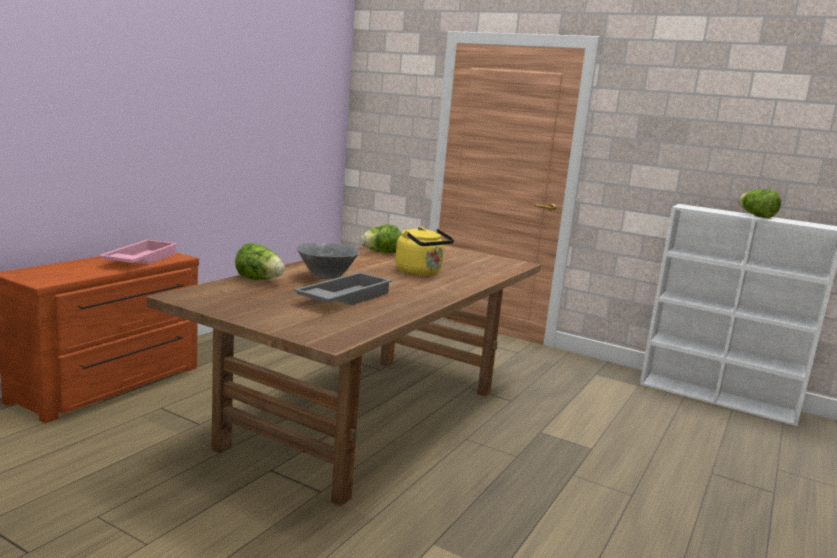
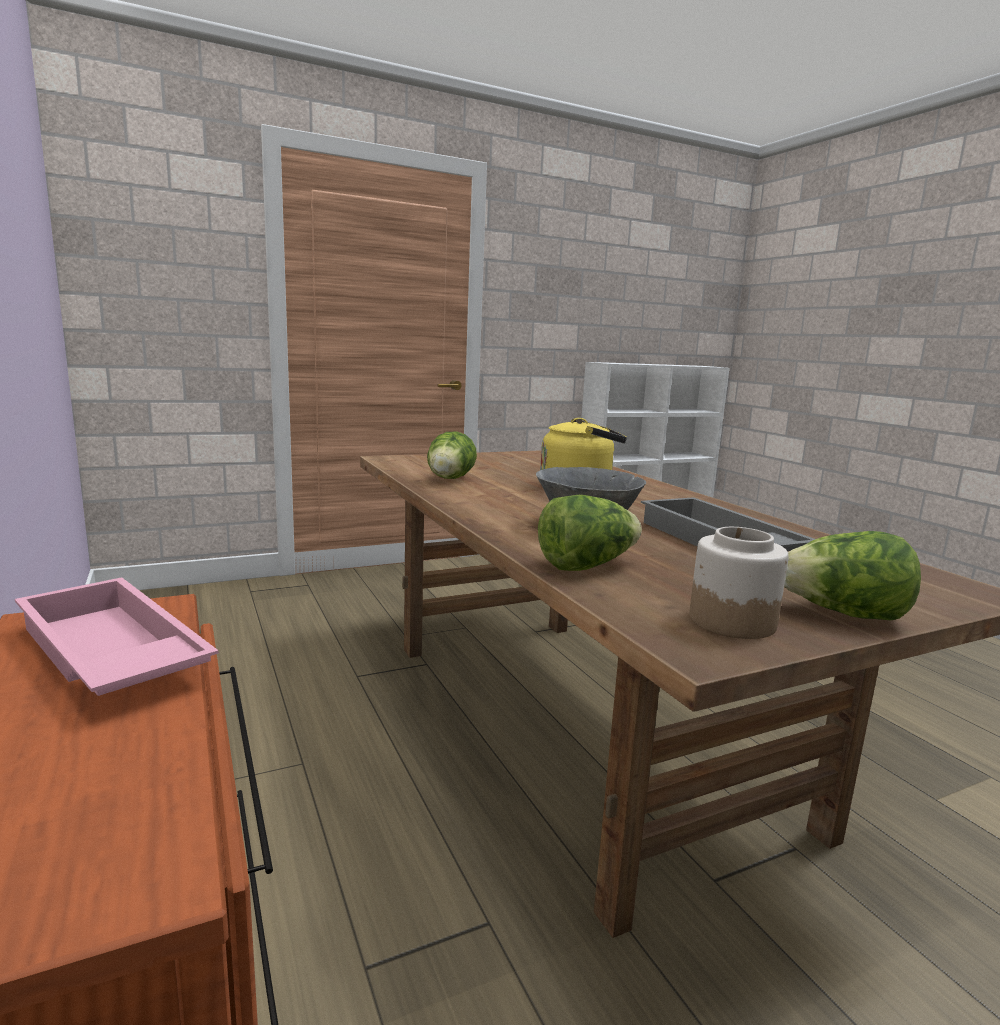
camera: 55 degrees left, 0 degrees up
lettuce [739,189,781,218] -> lettuce moved to [784,531,921,620]
none -> jar [689,527,789,639]

